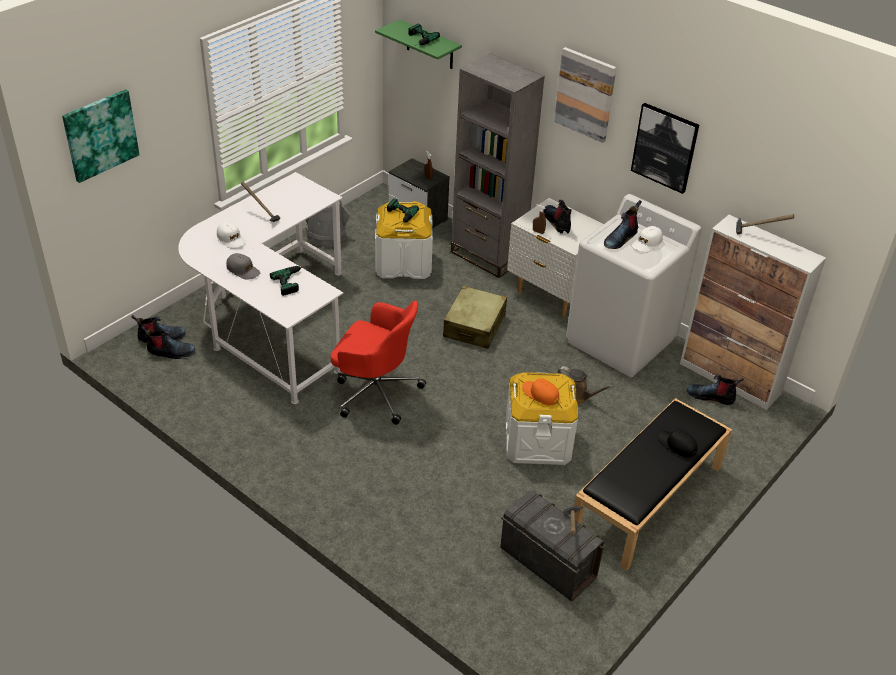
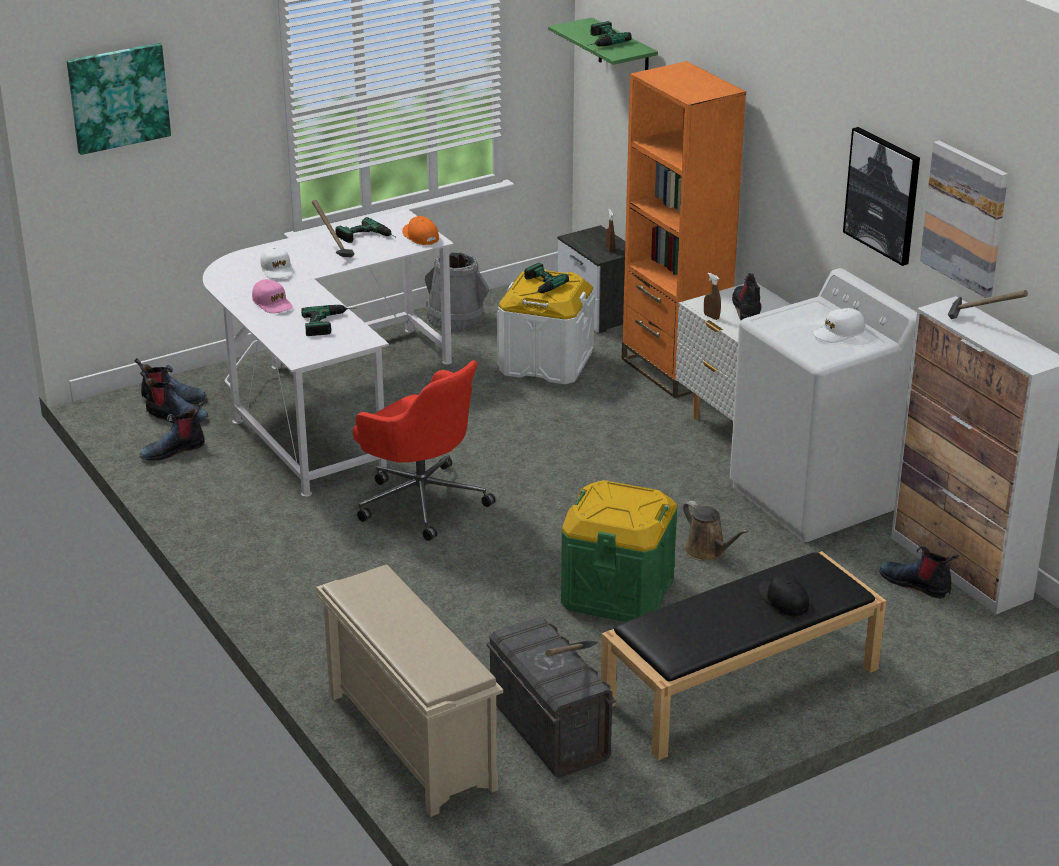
camera: 20 degrees right, 10 degrees down
grey cap [226,253,260,280] -> pink cap [252,279,293,313]
beige suitcase [443,286,507,349] -> none
grey bookcase [451,53,545,278] -> orange bookcase [622,61,746,398]
white storage box [506,372,578,465] -> green storage box [561,480,677,622]
orange cap [522,378,559,405] -> orange cap moved to [402,216,439,245]
picture [554,47,616,143] -> picture moved to [920,141,1008,298]
boot [604,200,642,249] -> boot moved to [140,401,205,461]
none -> beige shoe rack [316,565,503,817]
none -> power drill [335,217,396,243]

